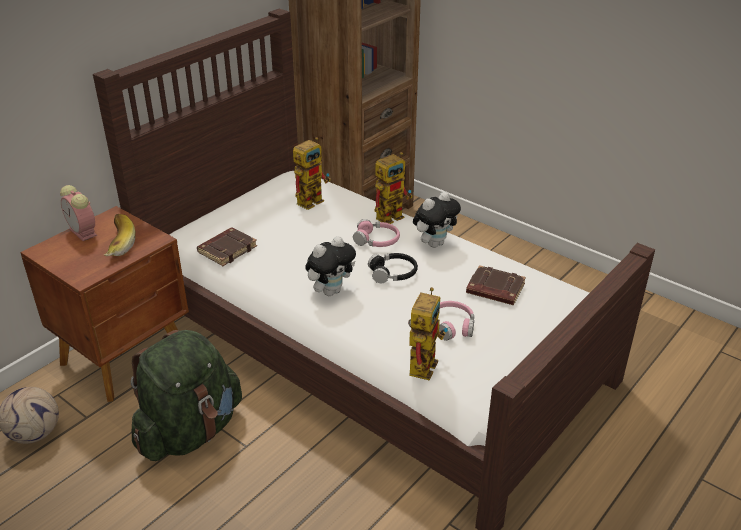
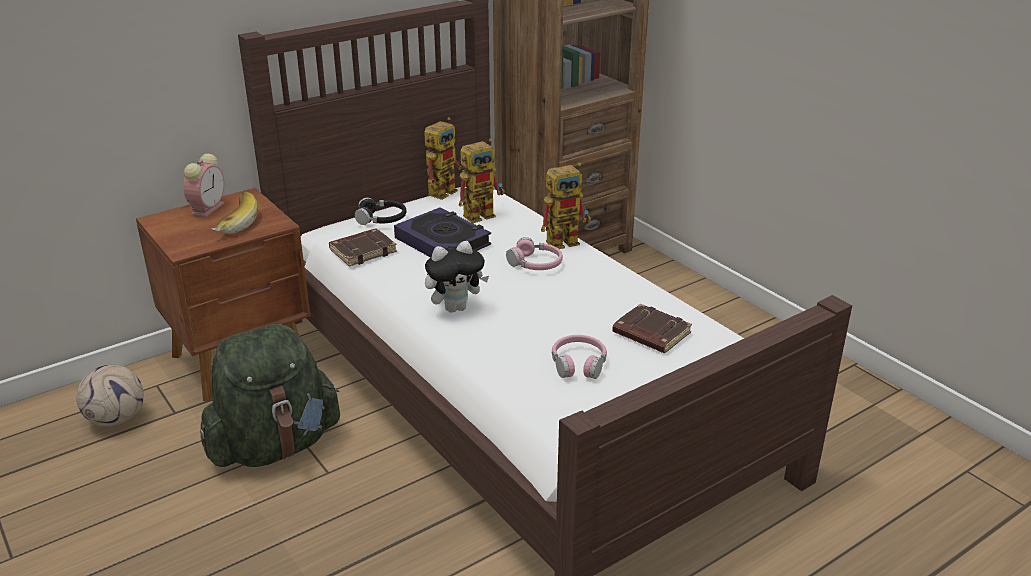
camera: 15 degrees right, 5 degrees down
alarm clock [60,185,97,241] -> alarm clock turned 135 degrees counterclockwise [184,154,224,217]
black headphones [368,253,418,283] -> black headphones moved to [354,197,407,225]
toy robot [408,287,448,381] -> toy robot moved to [424,117,463,200]
plush toy [413,191,461,248] -> none
none -> book [394,207,491,258]

